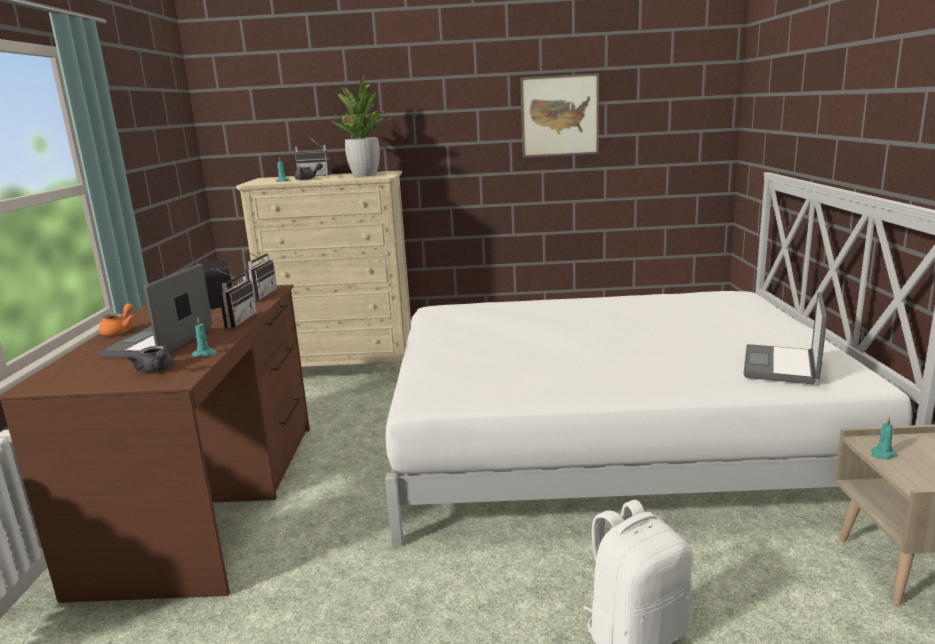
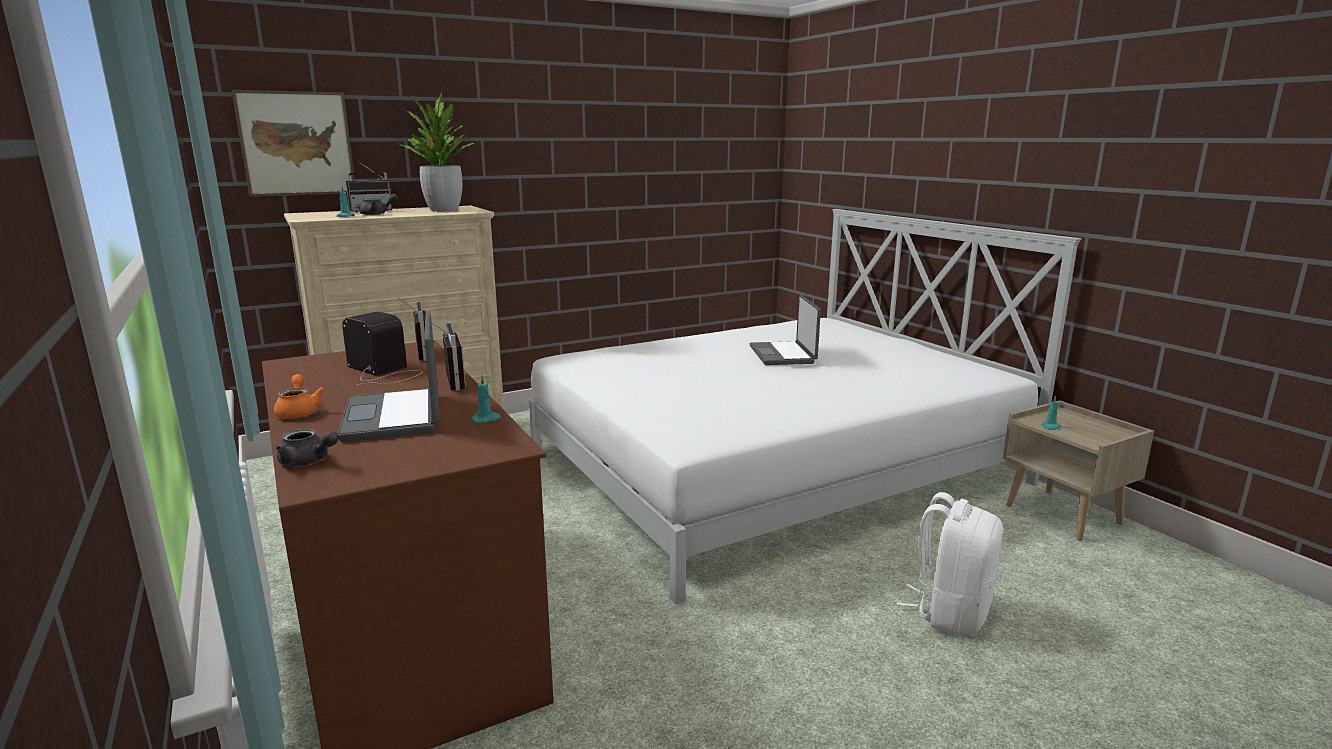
camera: 30 degrees left, 0 degrees up
grey teapot [127,346,174,373] -> grey teapot moved to [276,429,339,466]
picture [520,73,599,158] -> picture moved to [232,90,355,197]
laptop [744,292,827,384] -> laptop moved to [750,295,821,365]

